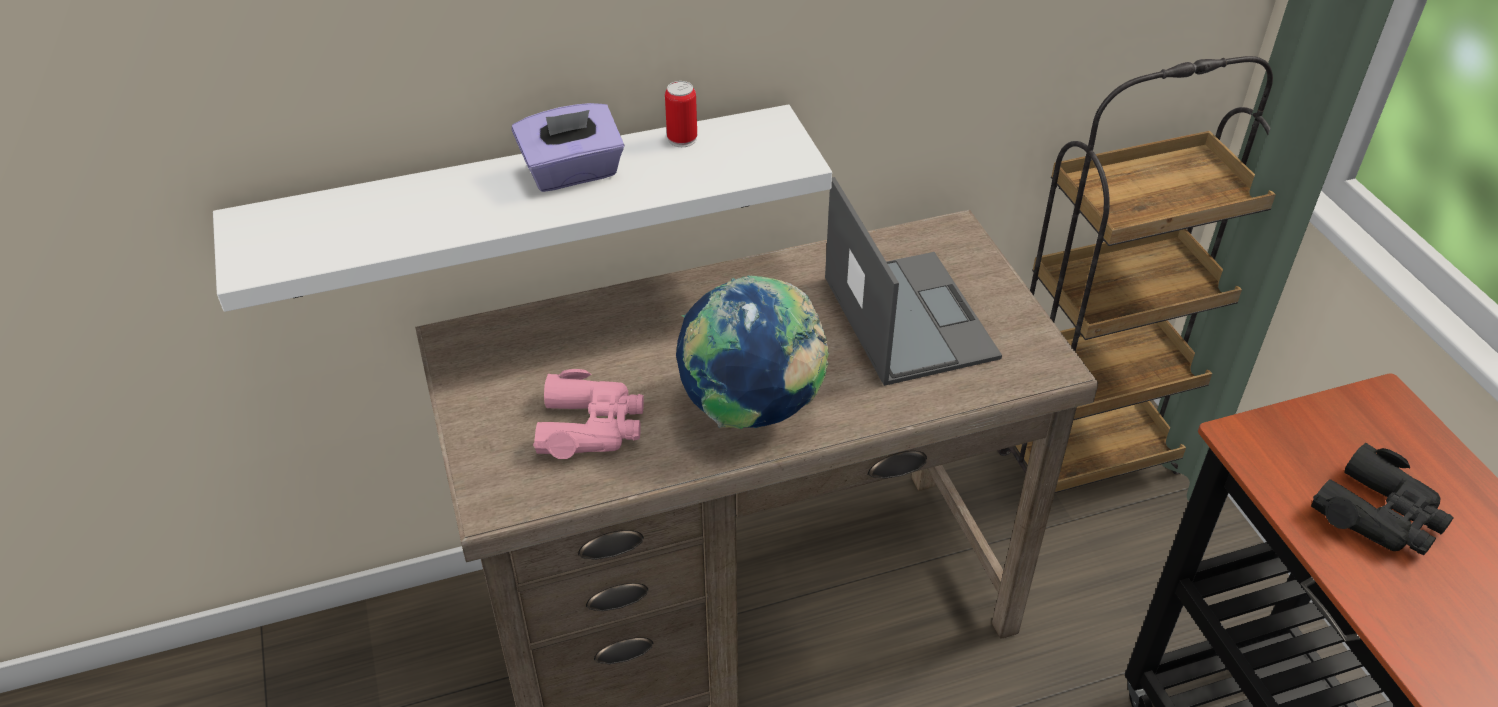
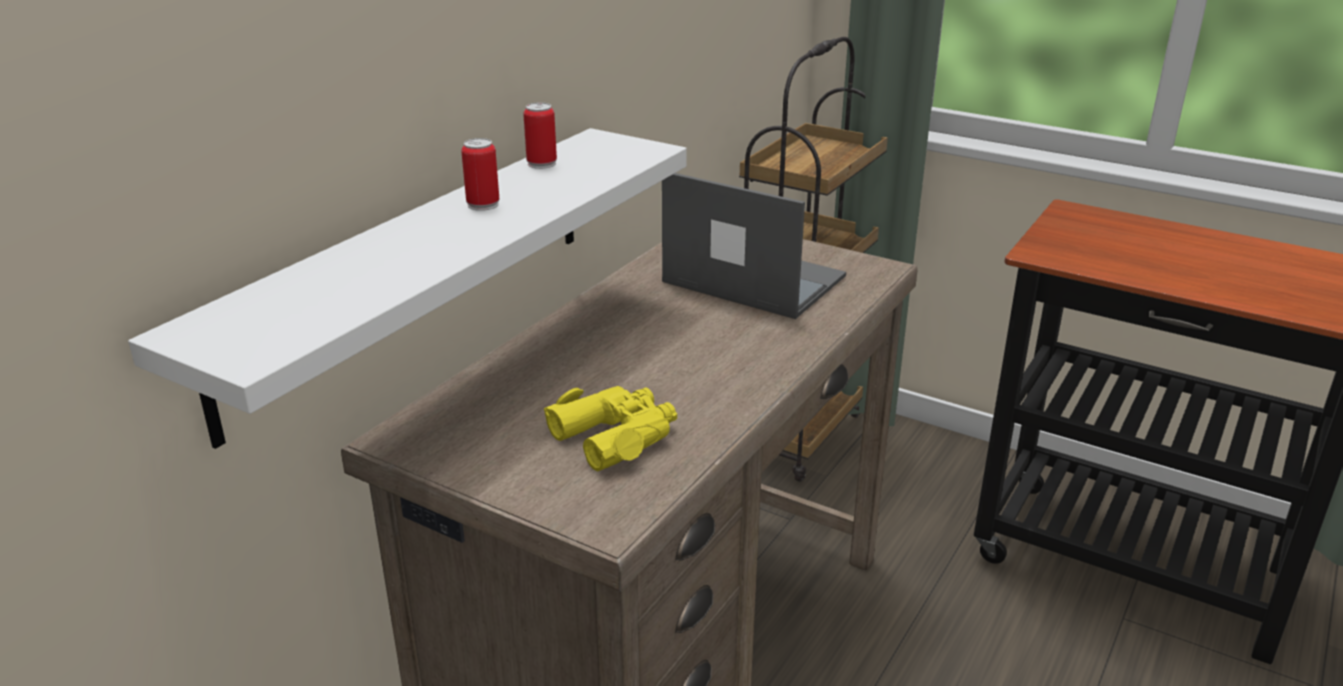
camera: 40 degrees left, 15 degrees down
purple tissue box [512,103,625,192] -> can [461,138,499,211]
pink binoculars [533,369,644,459] -> yellow binoculars [544,386,677,471]
globe [676,275,829,429] -> none
black binoculars [1311,442,1453,555] -> none

